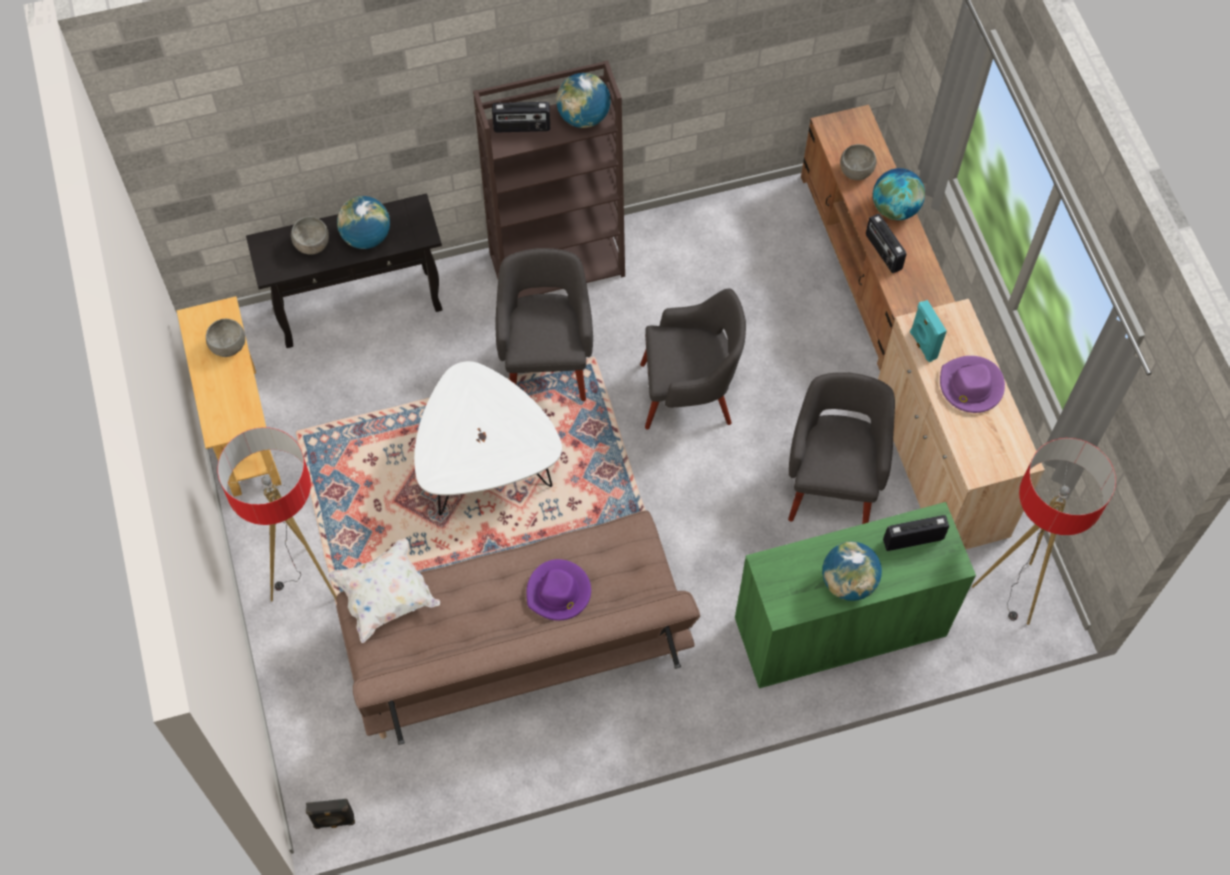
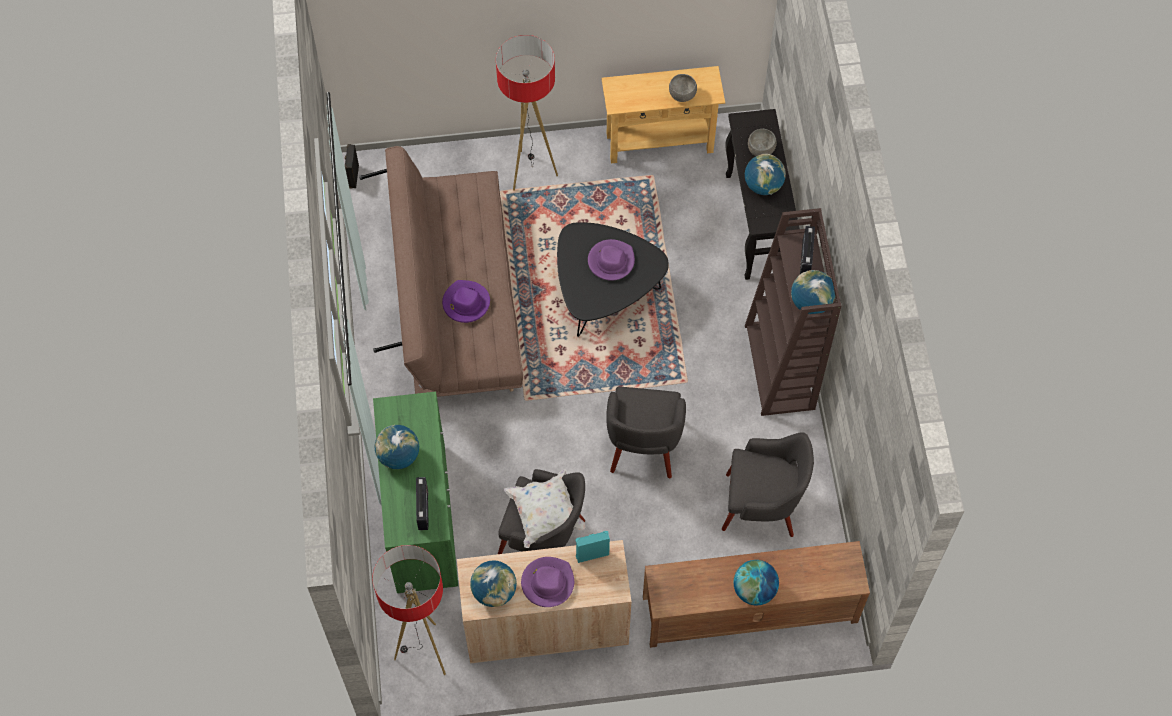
camera: 100 degrees right, 0 degrees up
white pillow [327,539,440,643] -> white pillow moved to [504,470,586,548]
white coffee table [414,361,562,515] -> black coffee table [557,222,669,337]
grey armchair [496,248,593,401] -> grey armchair moved to [722,432,814,537]
grey bowl [840,144,876,180] -> none
radio [866,214,906,273] -> none
none -> globe [470,560,517,607]
none -> purple hat [588,239,635,281]

